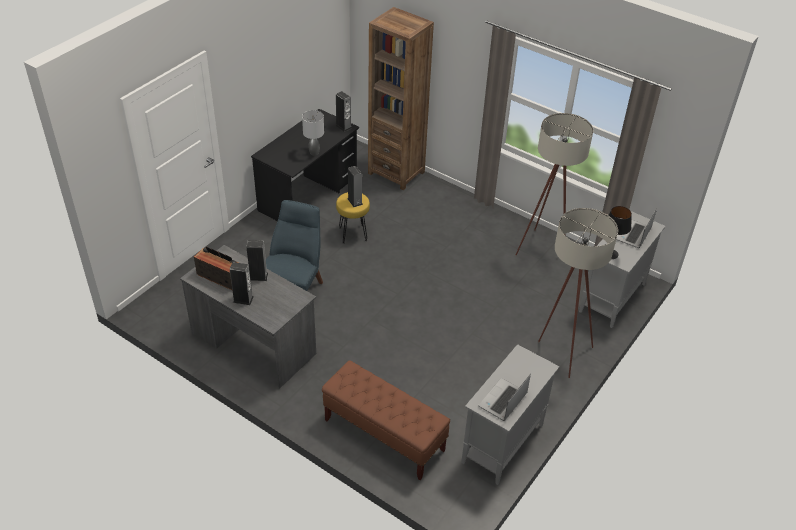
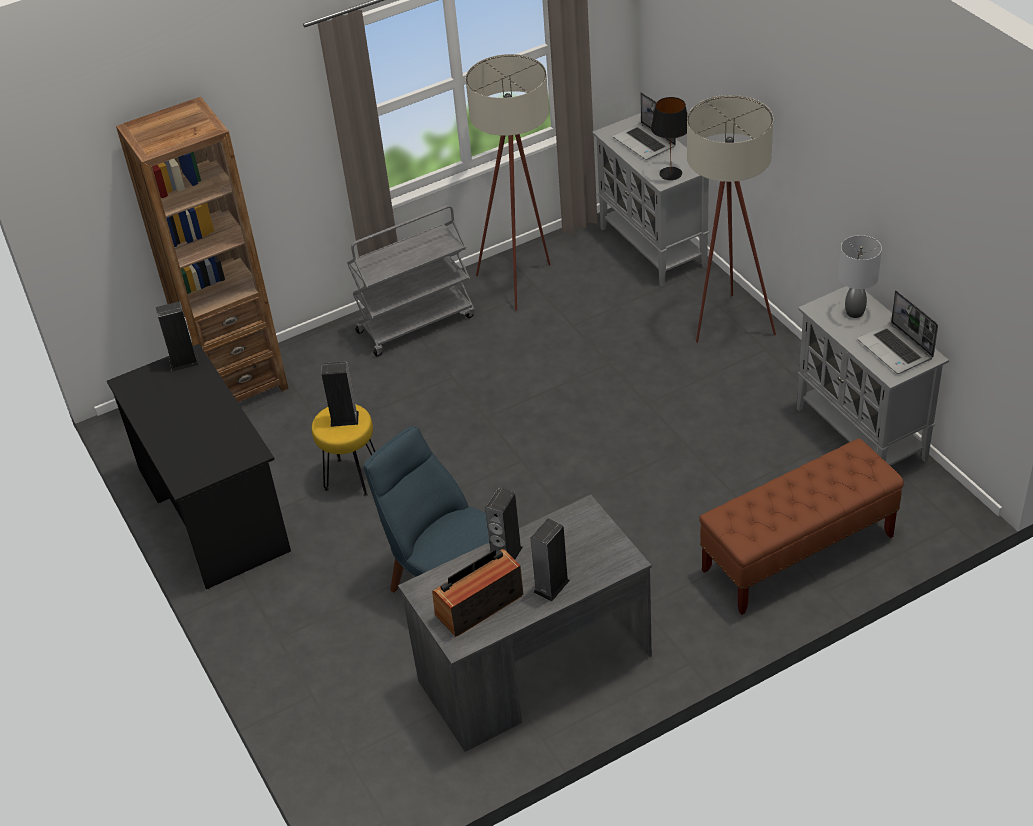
camera: 60 degrees left, 0 degrees up
grey table lamp [302,110,324,156] -> grey table lamp moved to [838,235,882,318]
none -> grey cart [347,205,475,357]

